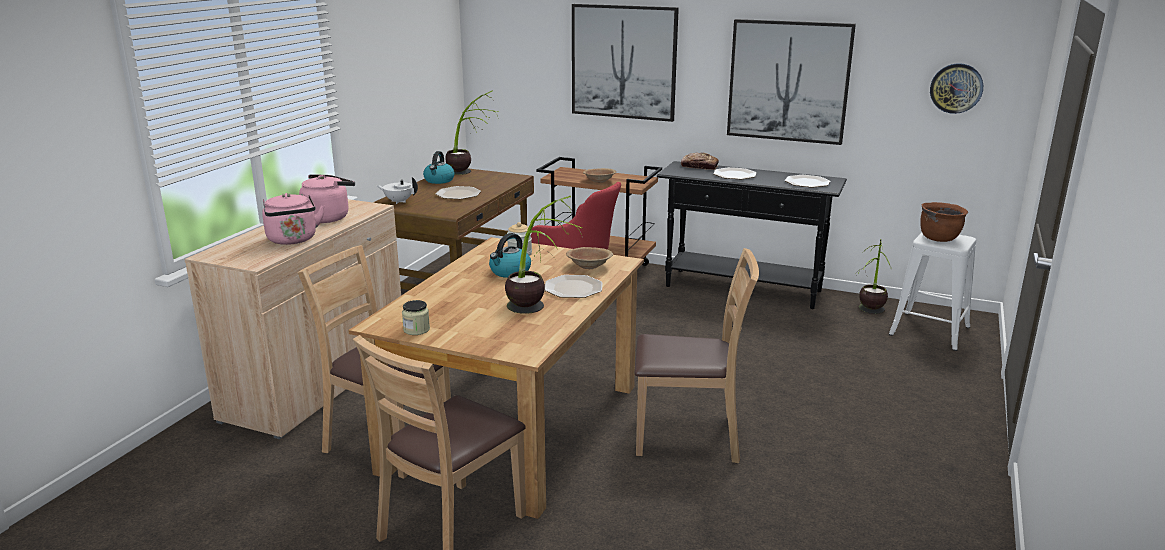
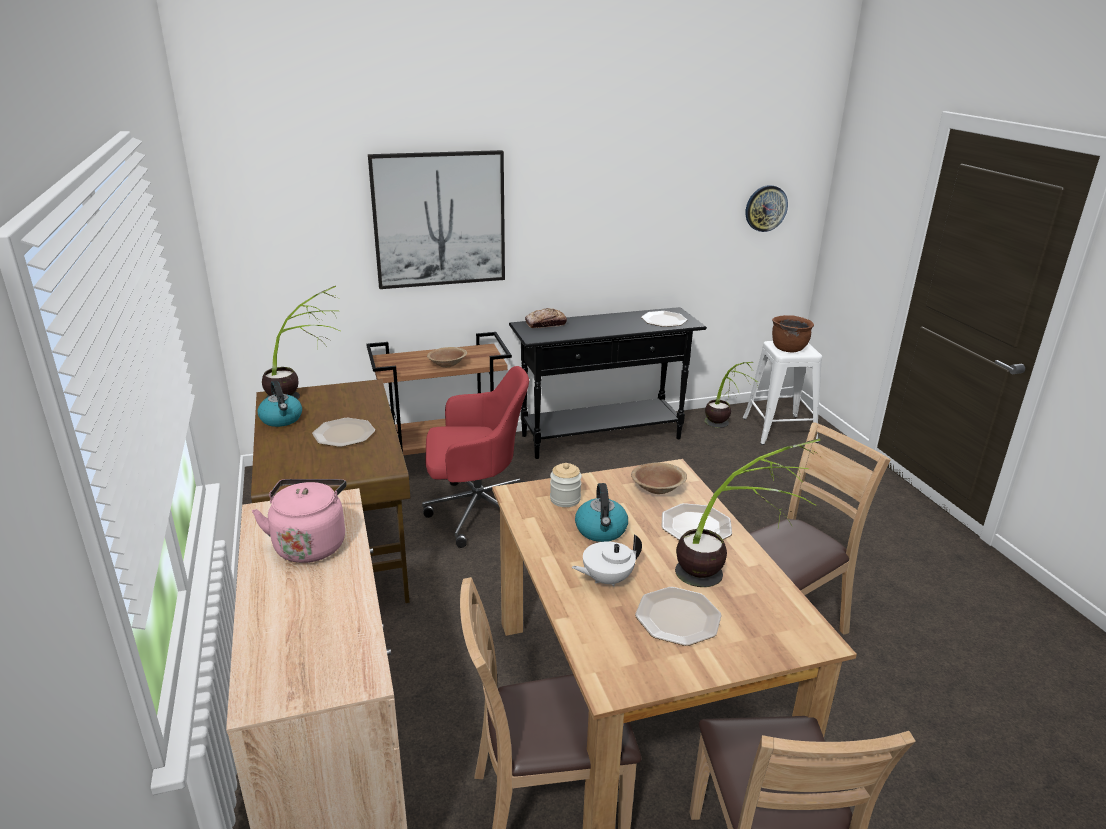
camera: 40 degrees left, 5 degrees up
pink kettle [262,193,325,245] -> none
white teapot [377,177,418,204] -> white teapot moved to [572,534,642,587]
jar [402,300,430,335] -> none
plate [713,167,756,179] -> plate moved to [635,587,722,646]
picture [727,19,856,145] -> none

